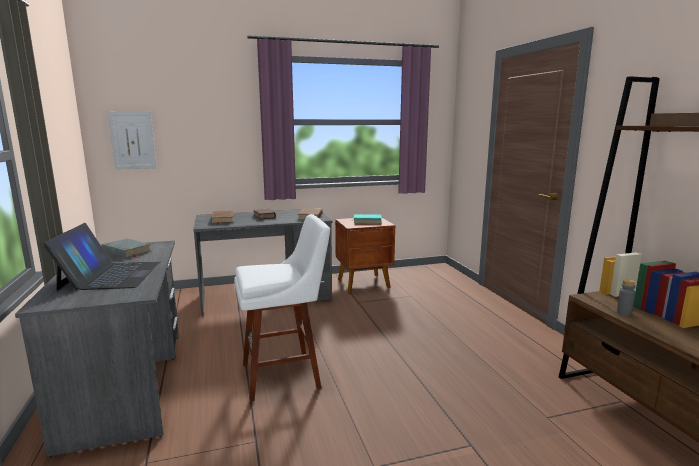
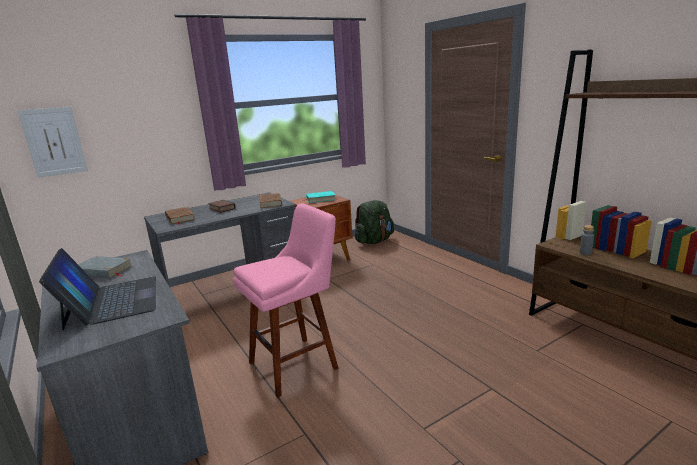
camera: 15 degrees left, 5 degrees up
white stool [234,214,330,402] -> pink stool [233,203,339,398]
none -> green backpack [355,200,394,244]

